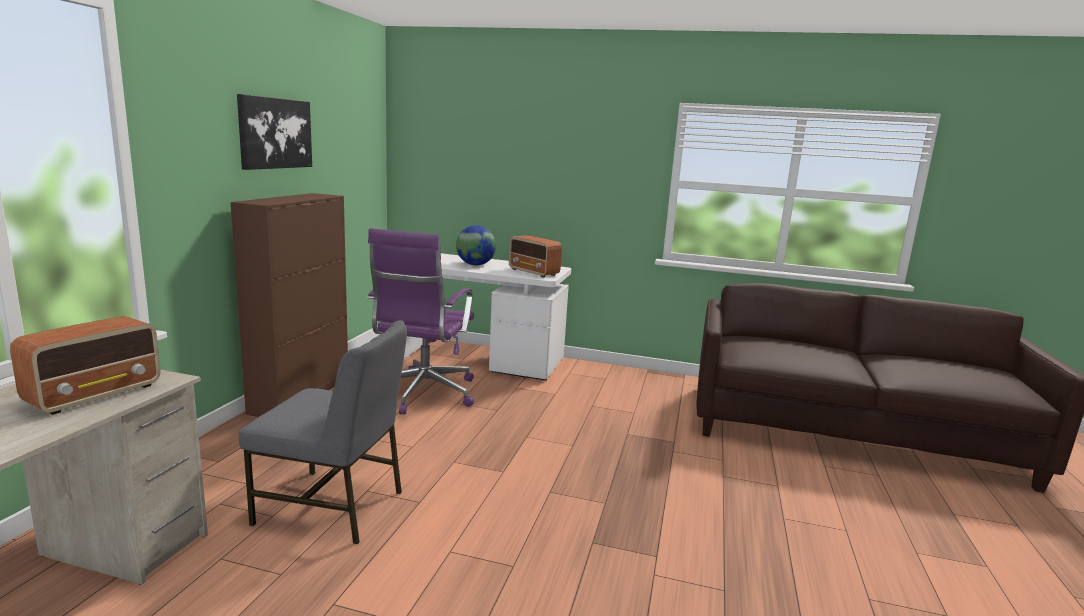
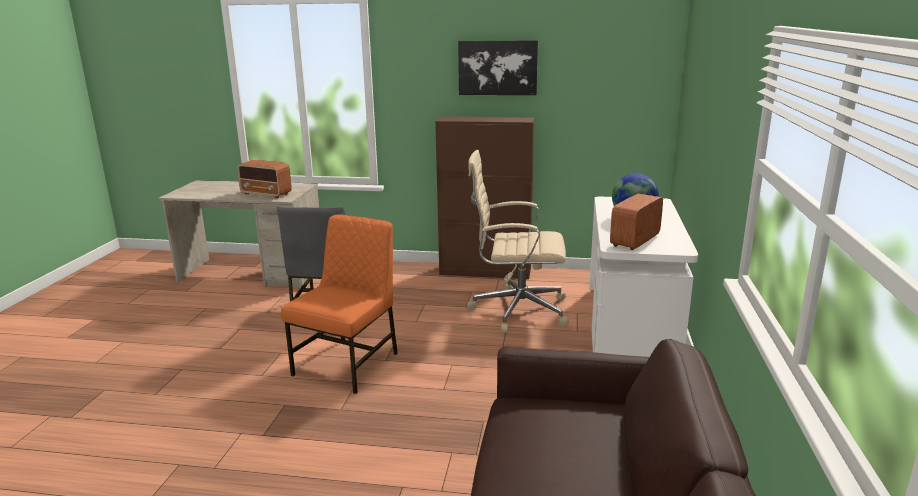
camera: 85 degrees right, 5 degrees up
purple office chair [367,228,474,415] -> beige office chair [467,150,569,333]
none -> orange chair [281,214,398,394]

